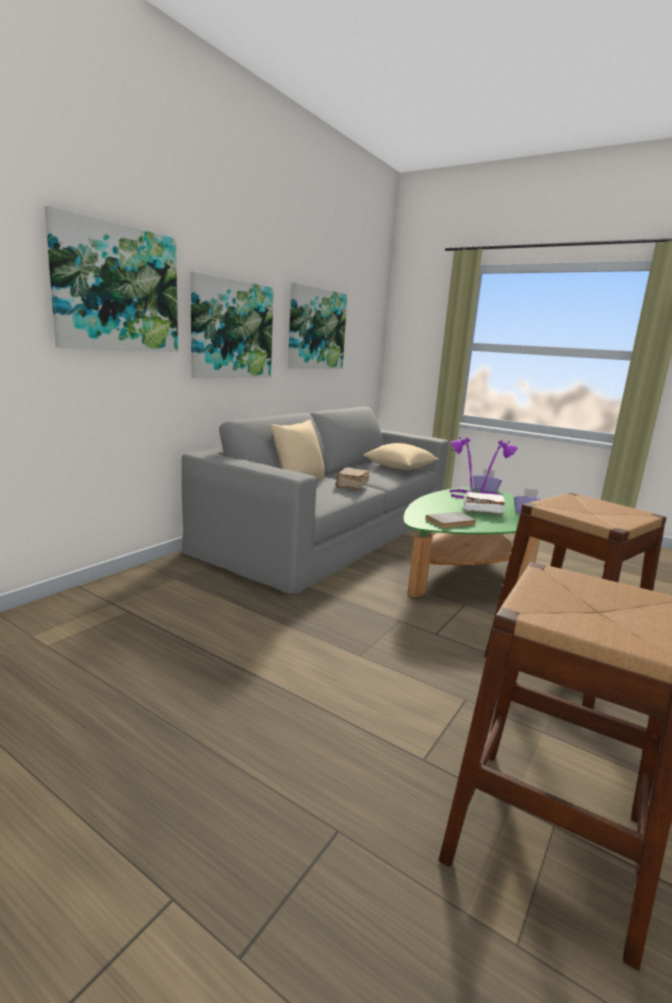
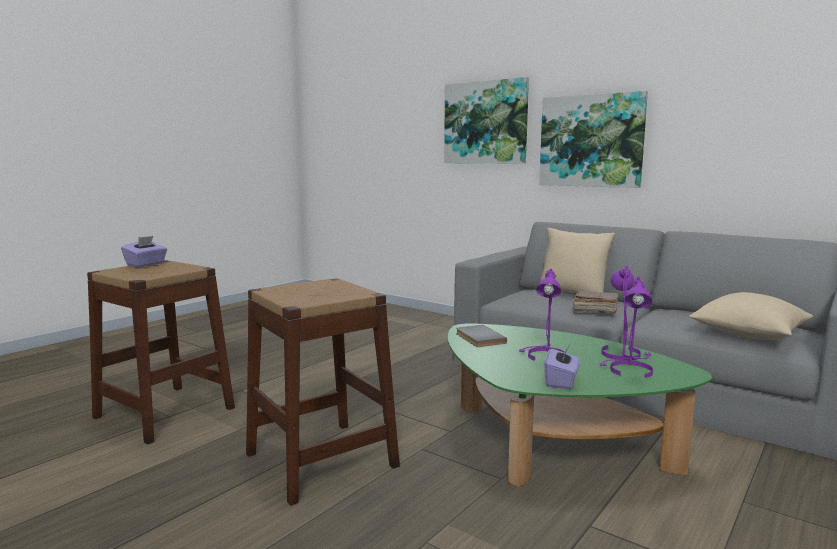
camera: 95 degrees right, 5 degrees down
picture [288,283,348,369] -> none
white book [463,491,505,515] -> purple table lamp [519,269,565,361]
purple tissue box [473,469,502,493] -> purple tissue box moved to [121,236,167,267]

